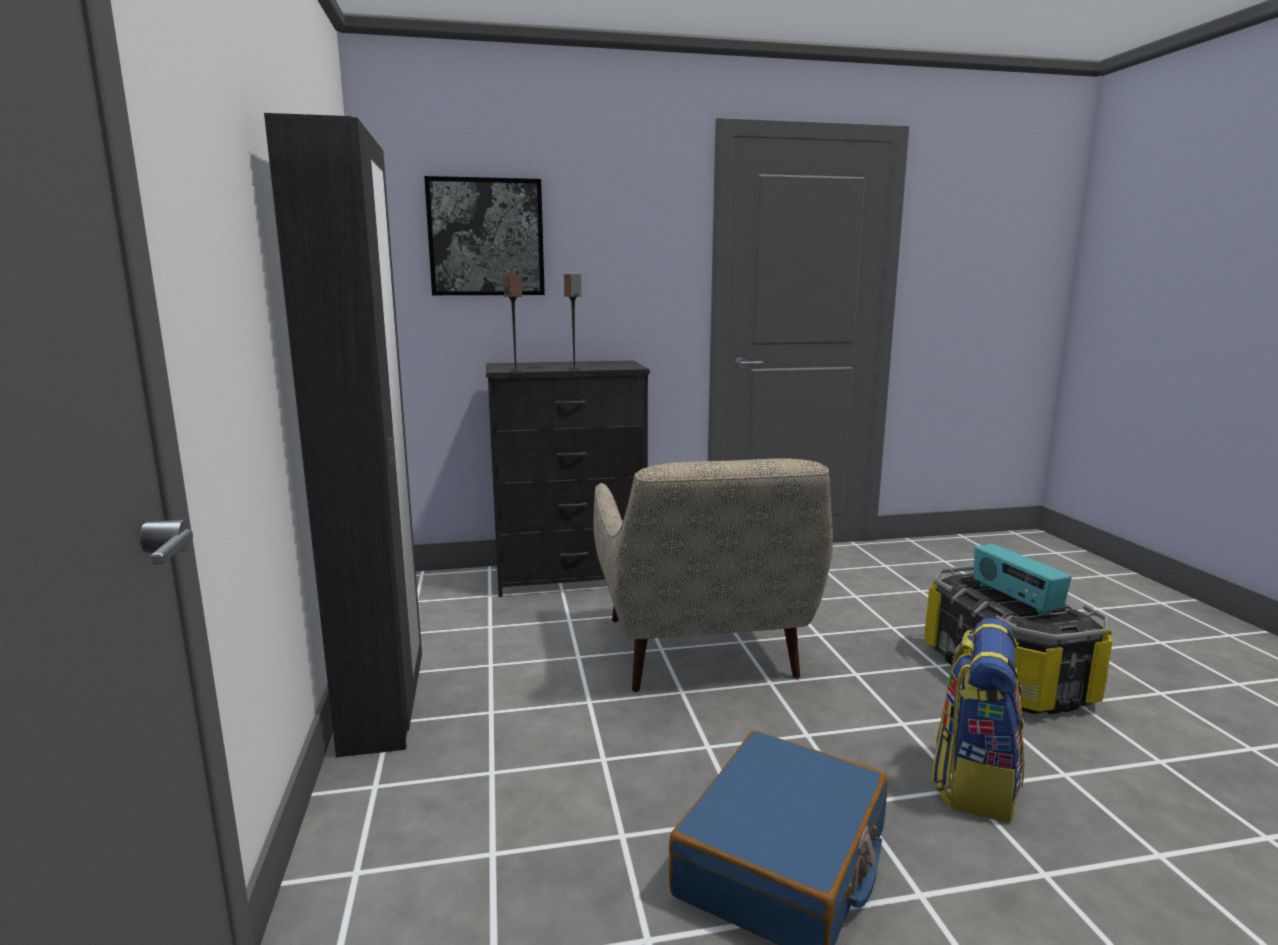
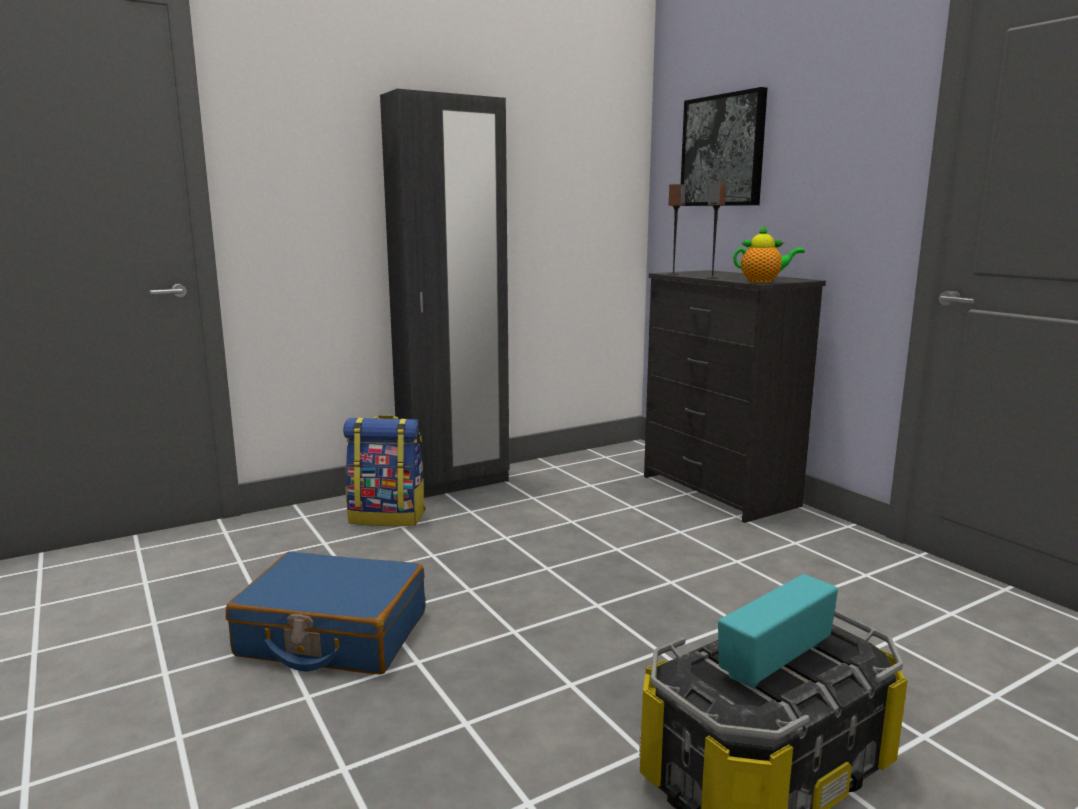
camera: 70 degrees right, 0 degrees up
beige armchair [593,458,833,692] -> none
backpack [931,618,1024,823] -> backpack moved to [343,415,426,526]
none -> teapot [733,226,804,283]

